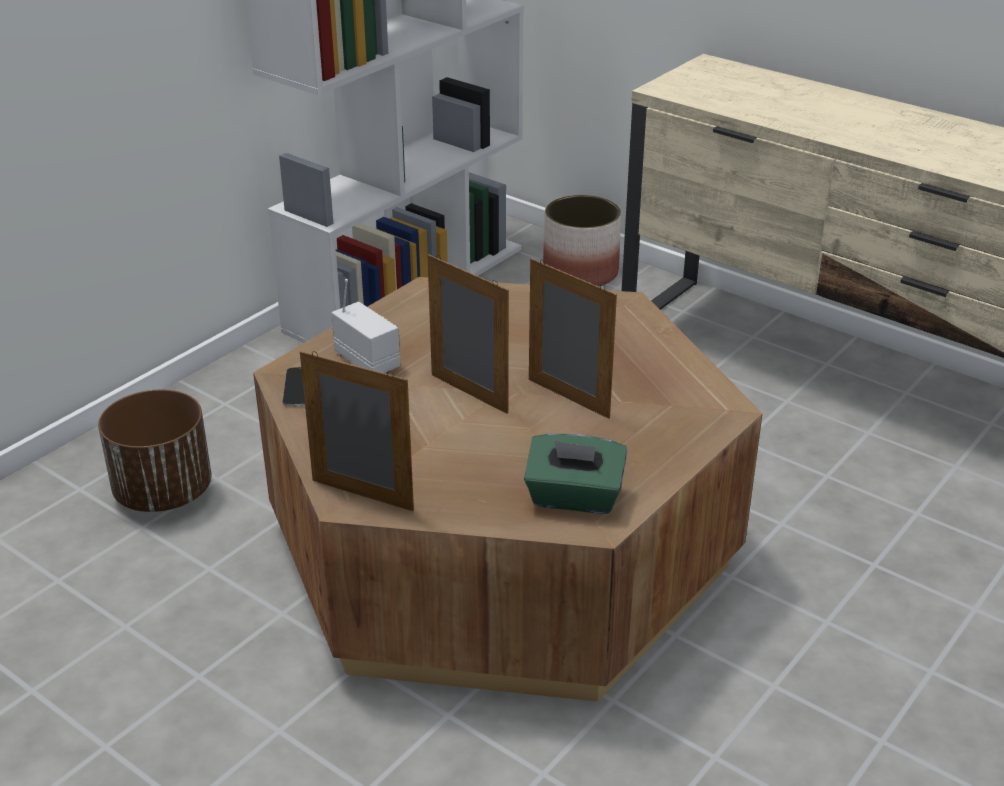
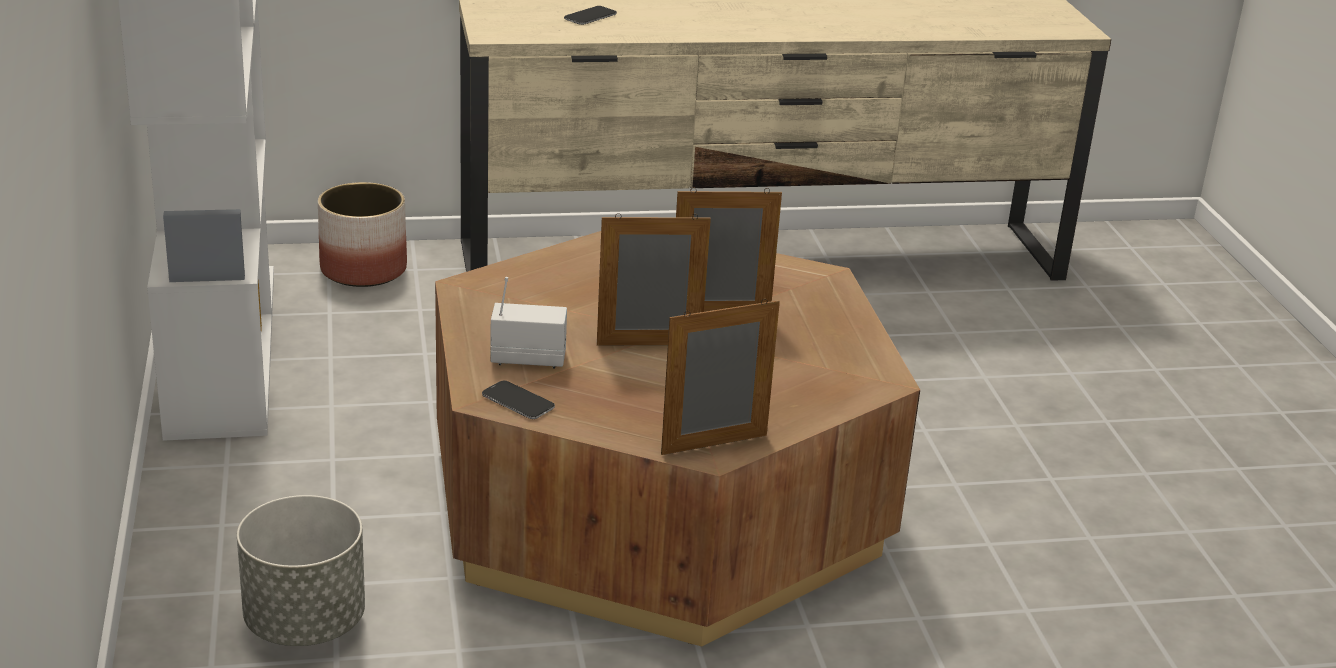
camera: 50 degrees left, 5 degrees down
brown planter [98,389,212,512] -> grey planter [237,495,365,646]
green tissue box [524,434,627,514] -> none
none -> phone [564,6,617,25]

